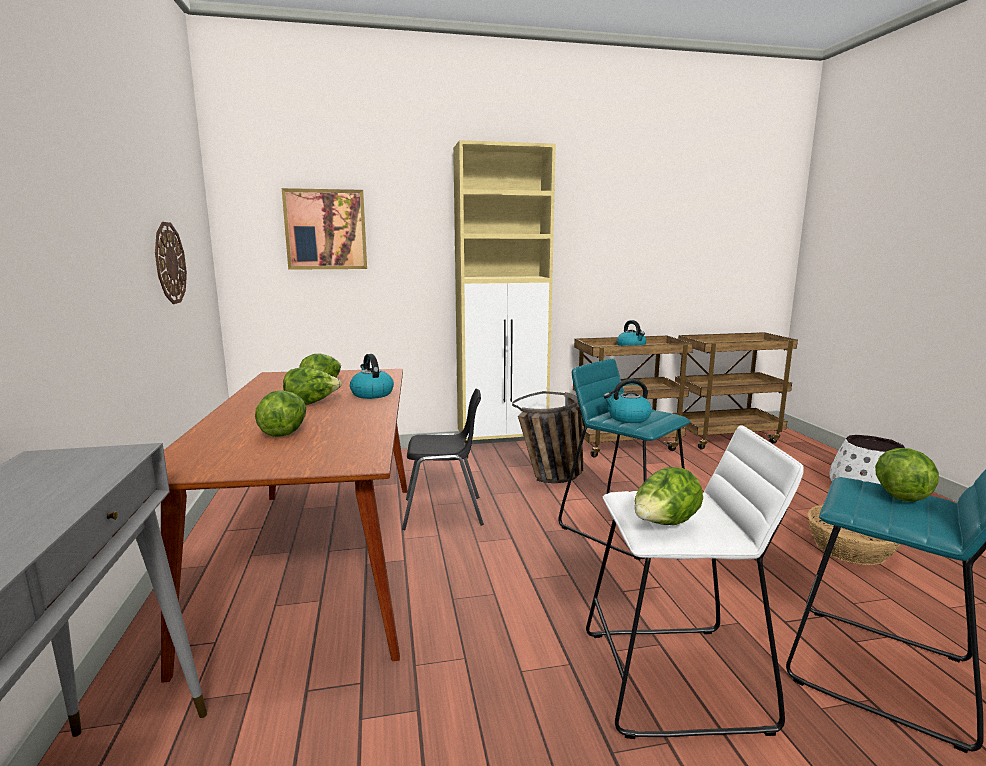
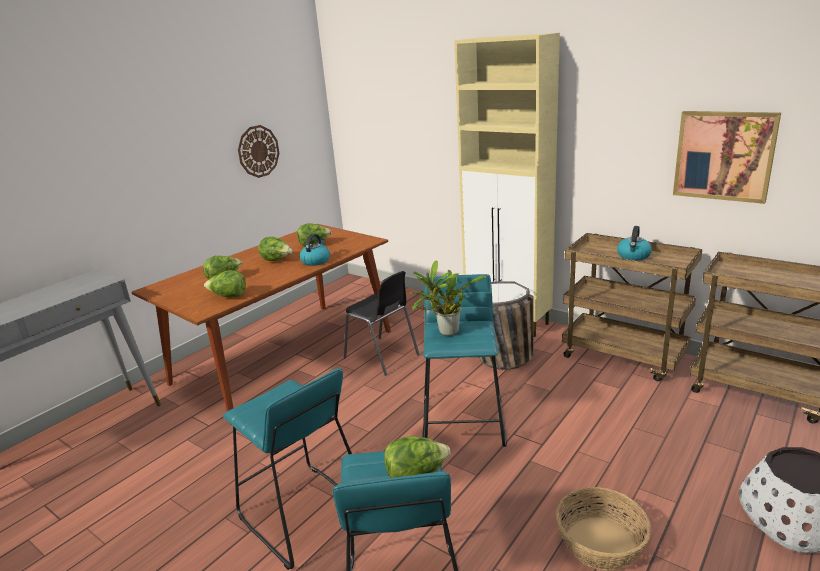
camera: 50 degrees right, 10 degrees up
picture [282,188,367,270] -> picture moved to [673,111,781,204]
white stool [586,425,804,739] -> turquoise stool [223,368,352,570]
kettle [604,379,652,423] -> potted plant [410,261,486,336]
lettuce [635,467,703,525] -> lettuce moved to [204,270,246,298]

